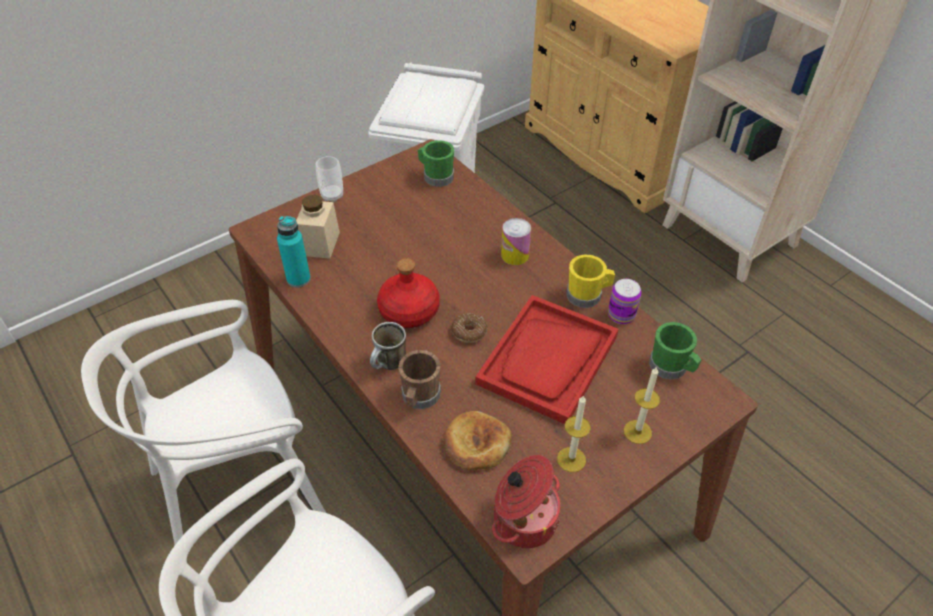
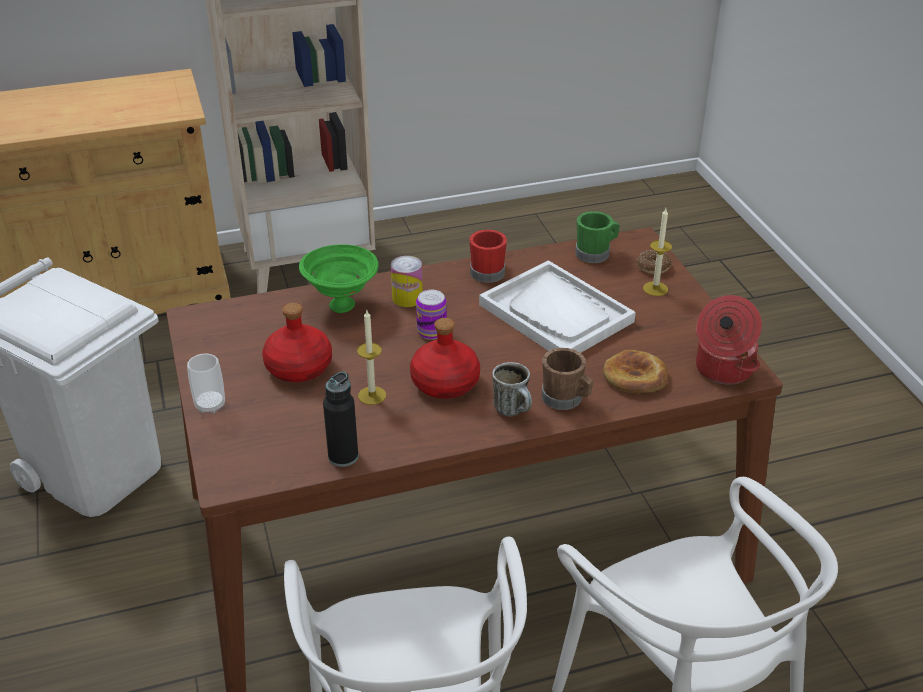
camera: 70 degrees left, 10 degrees down
turquoise bottle [277,216,311,287] -> black bottle [323,371,358,467]
beige jar [296,195,340,259] -> none
green mug [418,140,454,187] -> none
donut [451,313,488,343] -> donut moved to [636,250,671,274]
red tray [475,295,619,424] -> white tray [479,260,636,353]
candle [557,395,591,472] -> candle moved to [357,310,386,405]
yellow mug [567,254,615,308] -> red mug [469,230,507,283]
can [608,279,642,324] -> can moved to [416,290,447,340]
none -> red bottle [262,303,332,382]
none -> green bowl [299,244,378,313]

